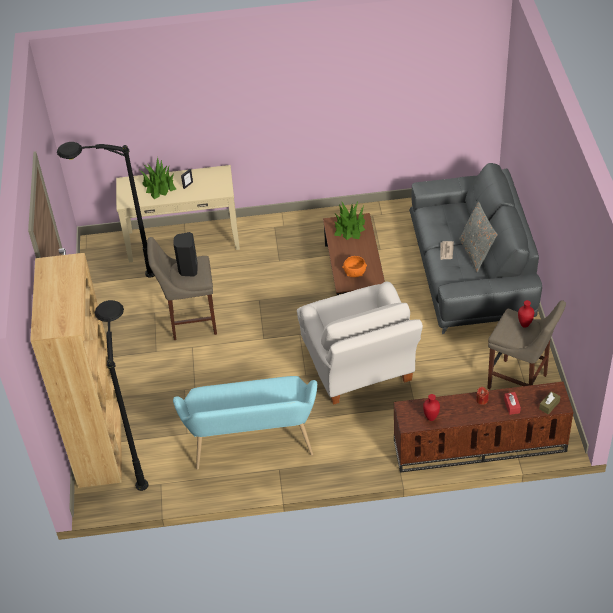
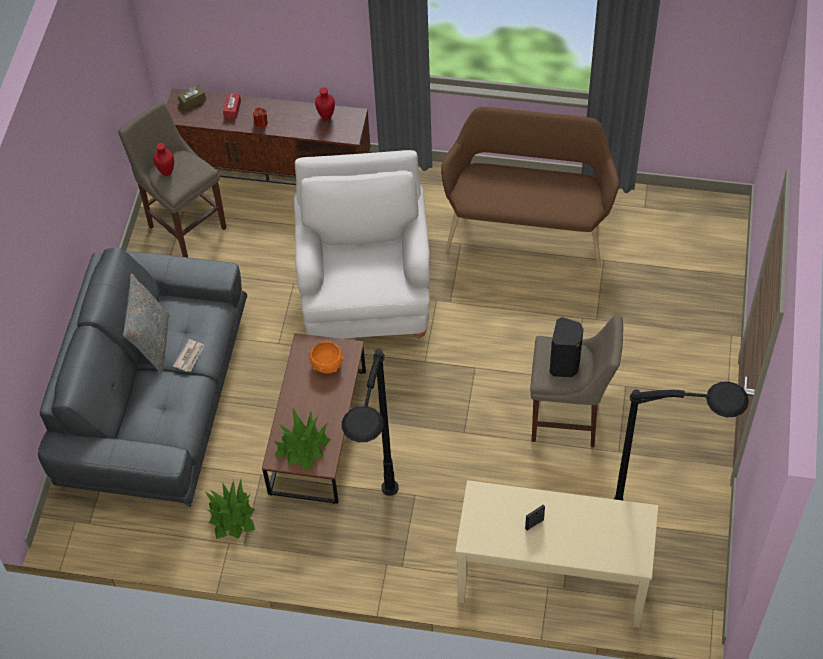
camera: 165 degrees left, 10 degrees up
brown bookcase [30,253,122,488] -> none
black floor lamp [95,300,149,491] -> black floor lamp moved to [342,349,399,496]
potted plant [140,157,176,199] -> potted plant moved to [205,480,255,539]
turquoise bench [173,376,317,470] -> brown bench [441,107,619,268]

